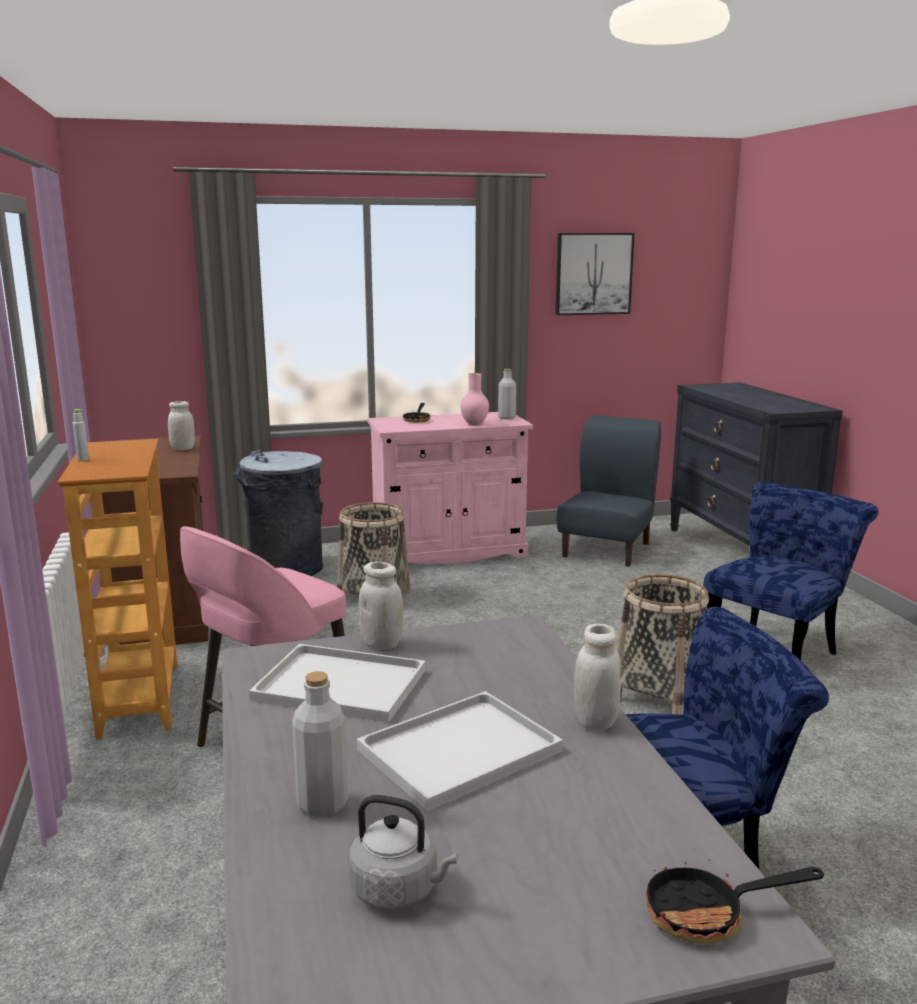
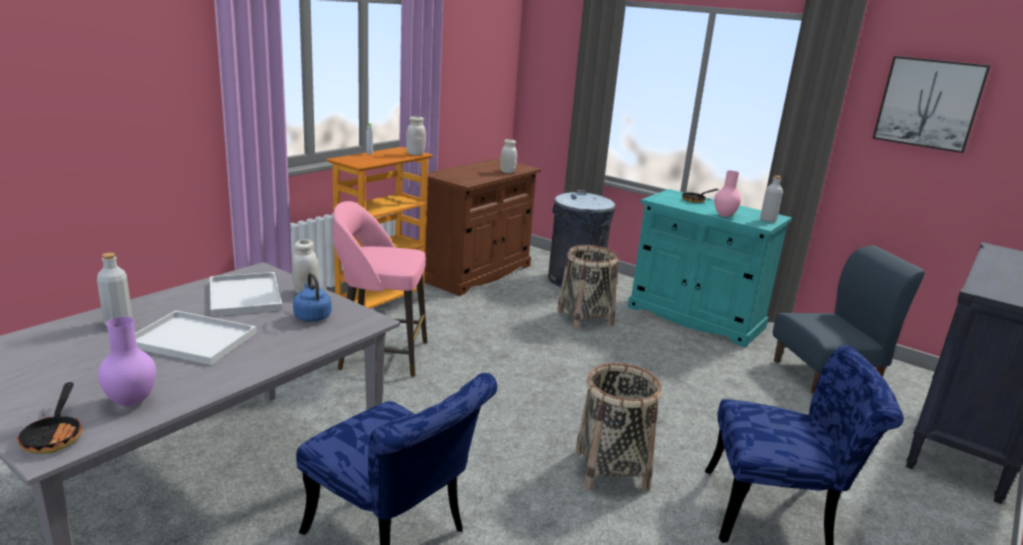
camera: 50 degrees right, 5 degrees up
grey kettle [349,795,458,909] -> none
pink cabinet [367,412,533,564] -> turquoise cabinet [628,189,792,347]
white jar [574,624,621,731] -> white jar moved to [406,117,426,155]
frying pan [646,849,824,944] -> frying pan turned 150 degrees counterclockwise [16,382,83,453]
none -> purple vase [98,317,156,406]
none -> blue kettle [293,273,332,322]

